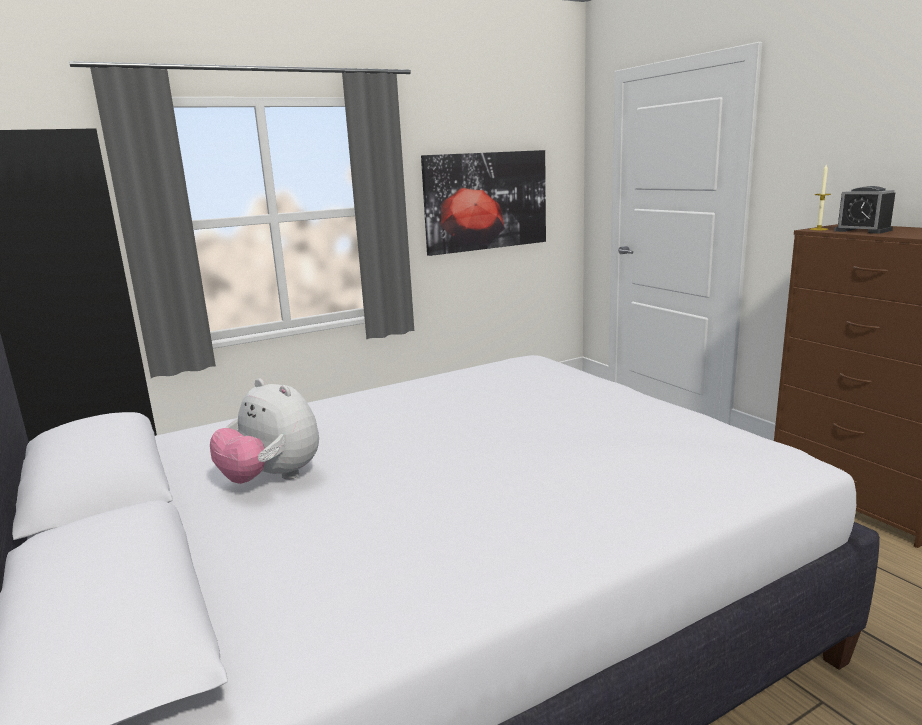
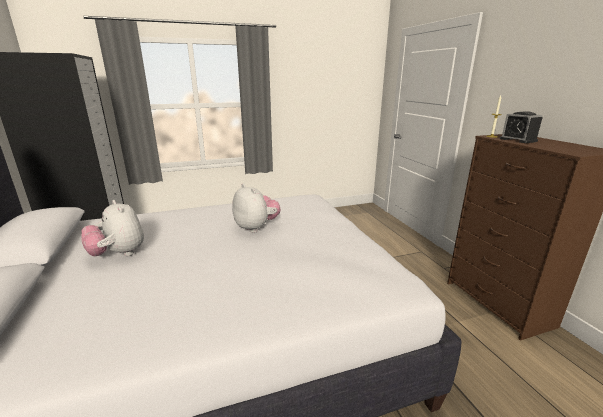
camera: 10 degrees right, 5 degrees up
picture [421,150,546,256] -> none
none -> plush toy [232,183,280,233]

